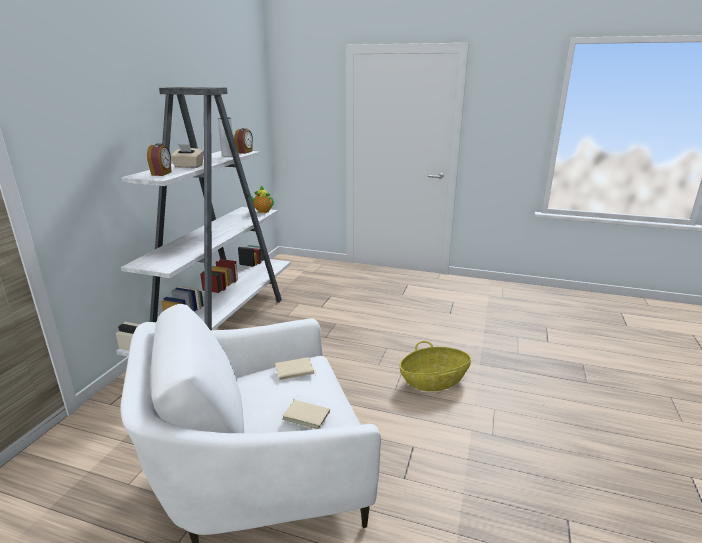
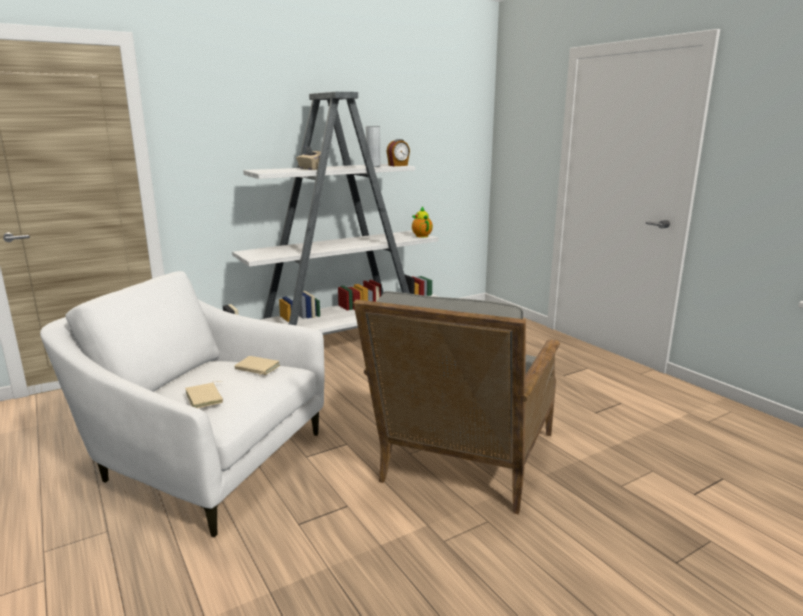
camera: 40 degrees right, 5 degrees down
alarm clock [147,143,171,176] -> none
basket [400,341,471,392] -> grey armchair [354,291,560,515]

